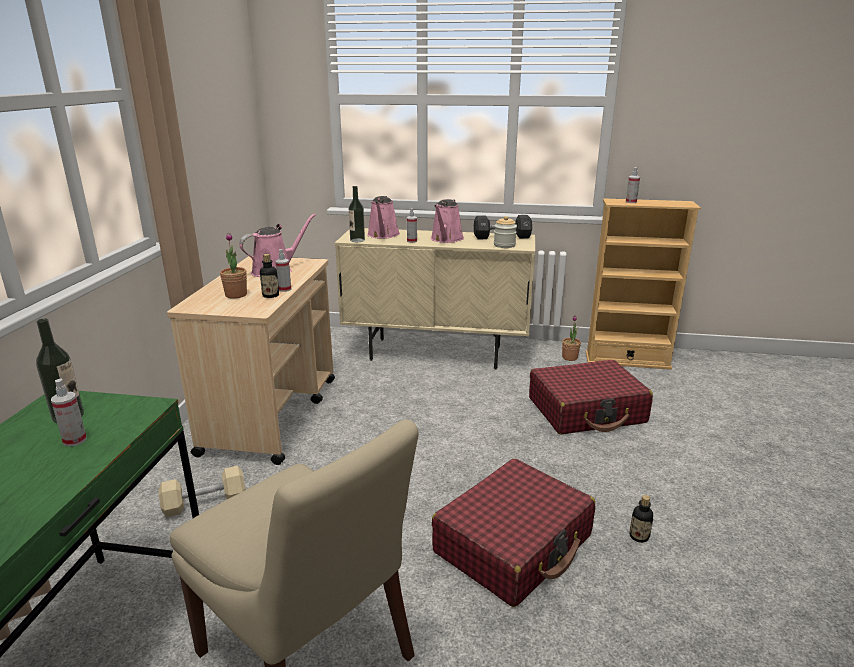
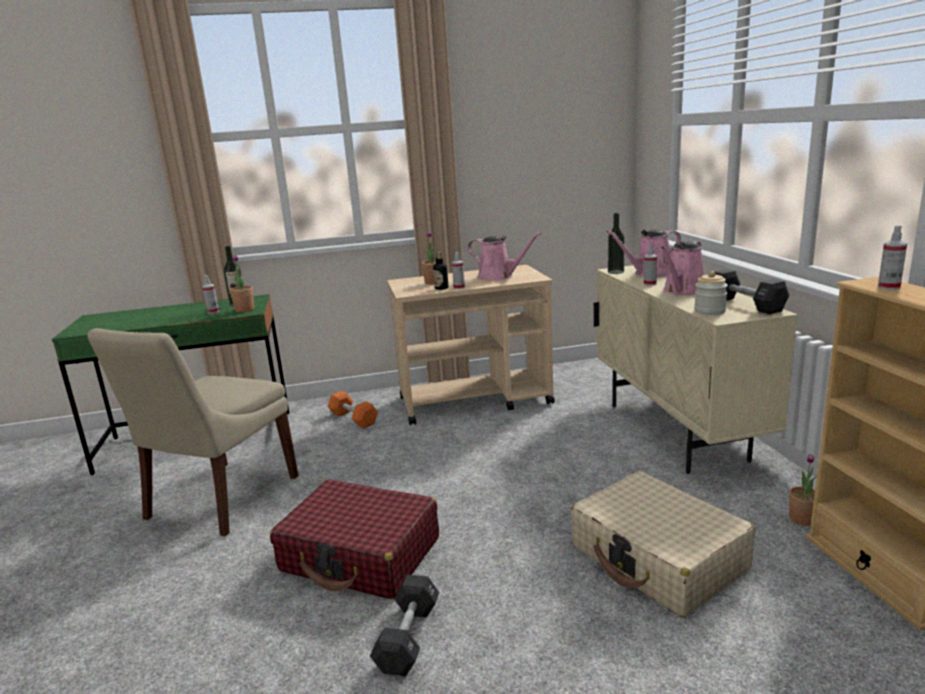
camera: 70 degrees right, 5 degrees down
beige dumbbell [159,466,245,517] -> orange dumbbell [327,391,378,428]
pink watering can [431,199,464,243] -> pink watering can turned 45 degrees counterclockwise [661,241,705,295]
red suitcase [529,360,653,434] -> beige suitcase [571,471,755,618]
bottle [630,495,653,543] -> black dumbbell [370,575,439,676]
none -> potted plant [229,255,254,312]

